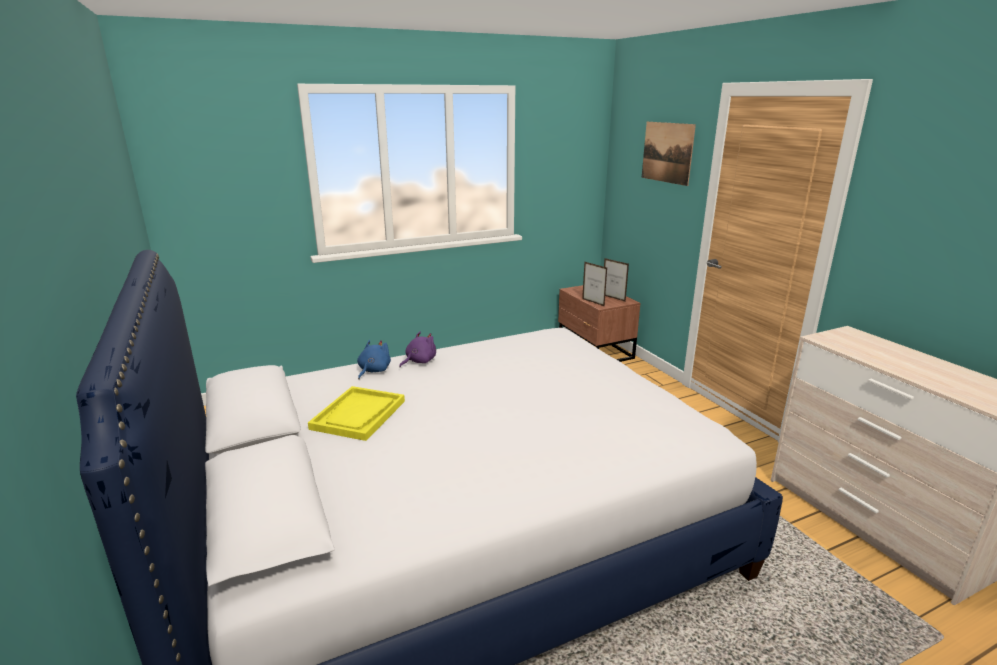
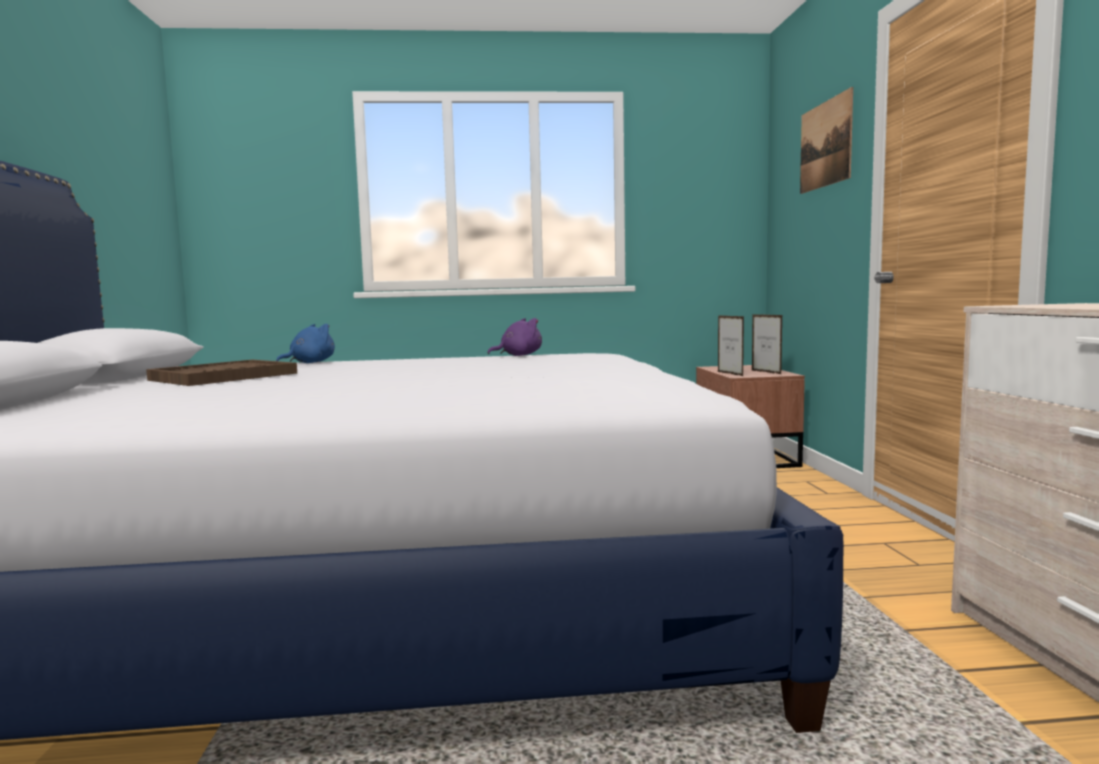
camera: 20 degrees right, 15 degrees down
yellow tray [308,386,405,441] -> brown tray [146,360,297,386]
purple plush toy [400,331,436,367] -> purple plush toy moved to [487,318,542,356]

